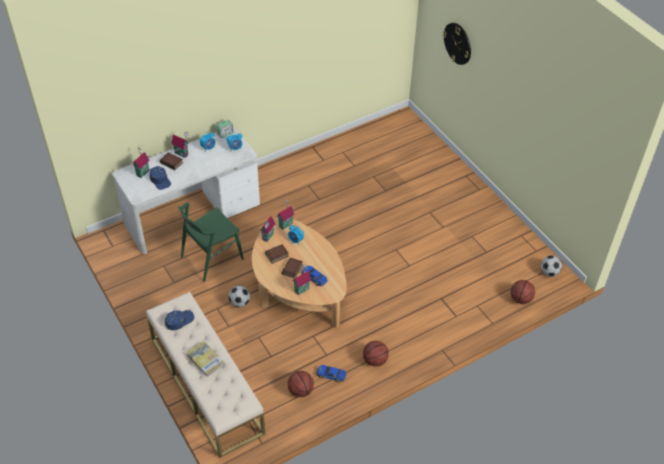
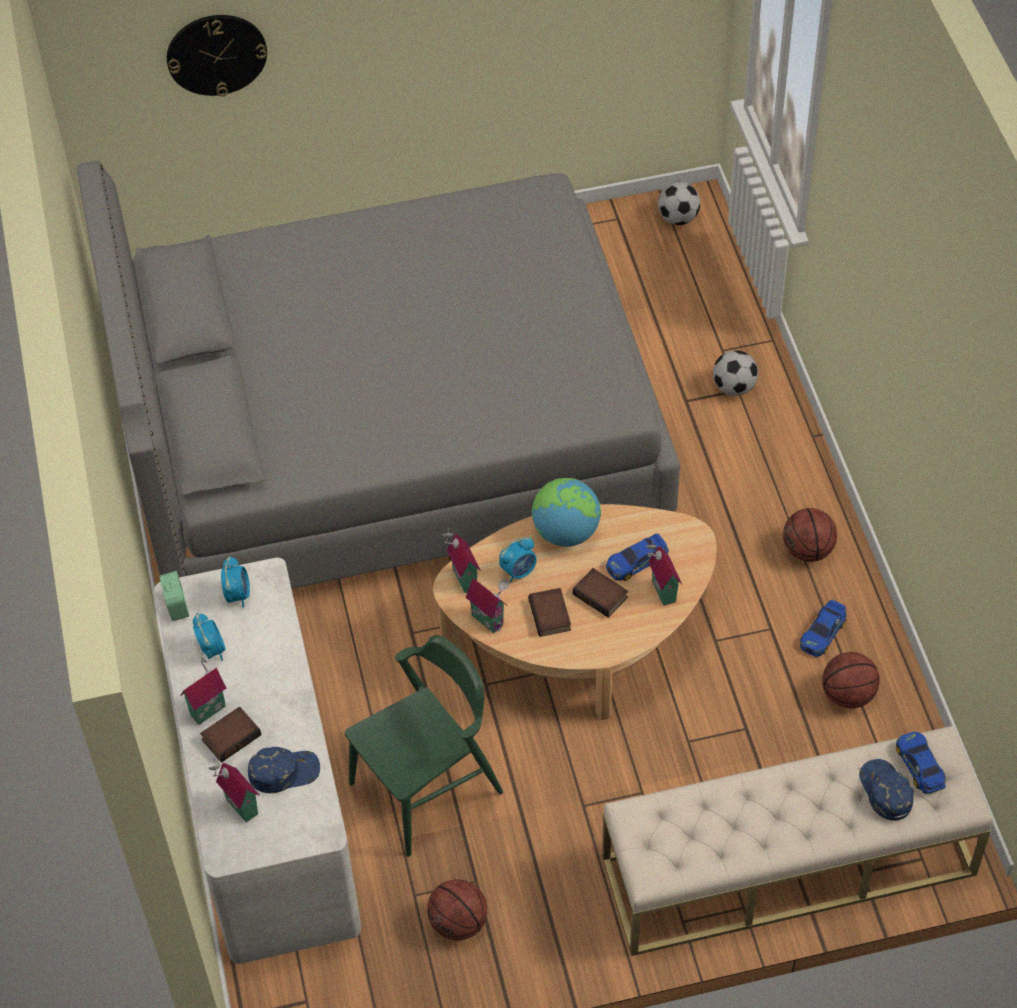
camera: 70 degrees left, 5 degrees up
blue cap [165,310,194,330] -> blue cap moved to [859,759,914,821]
green chair [178,203,244,282] -> green chair turned 105 degrees counterclockwise [345,635,503,856]
book [186,341,225,377] -> none
football [229,286,250,307] -> football moved to [713,350,758,396]
basketball [511,280,535,304] -> basketball moved to [427,879,487,940]
none -> grey bed [77,161,680,589]
none -> globe [532,478,601,547]
none -> toy car [896,732,946,794]

